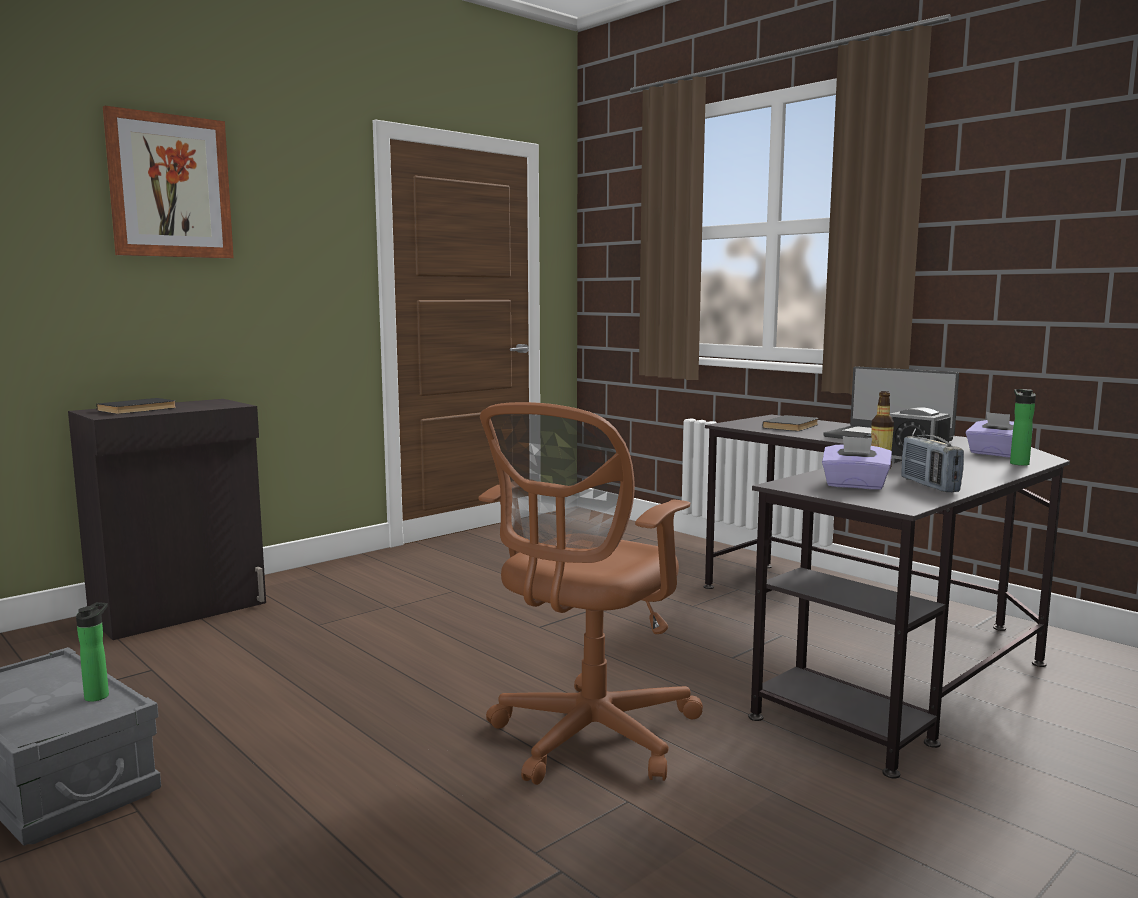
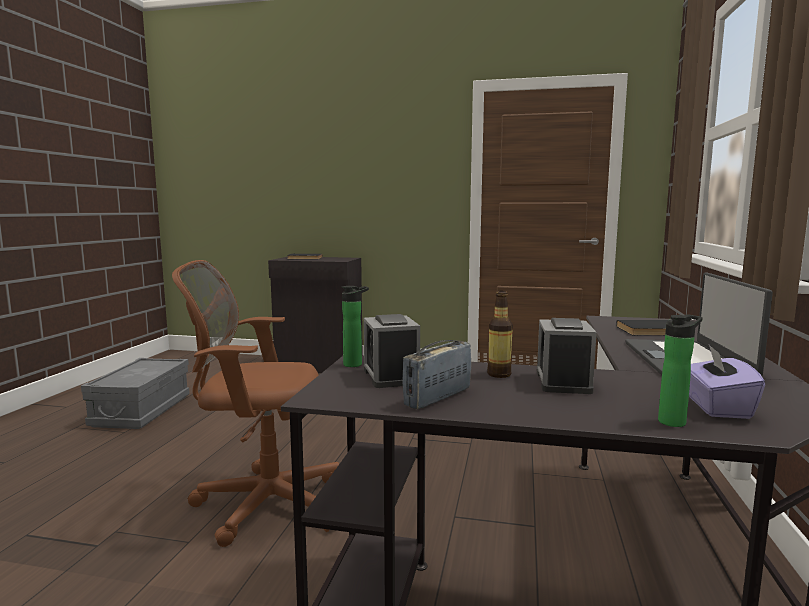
camera: 55 degrees right, 0 degrees up
bottle [76,602,109,702] -> bottle moved to [342,286,369,367]
picture [103,106,234,258] -> none
purple tissue box [822,436,892,490] -> alarm clock [364,314,420,388]

